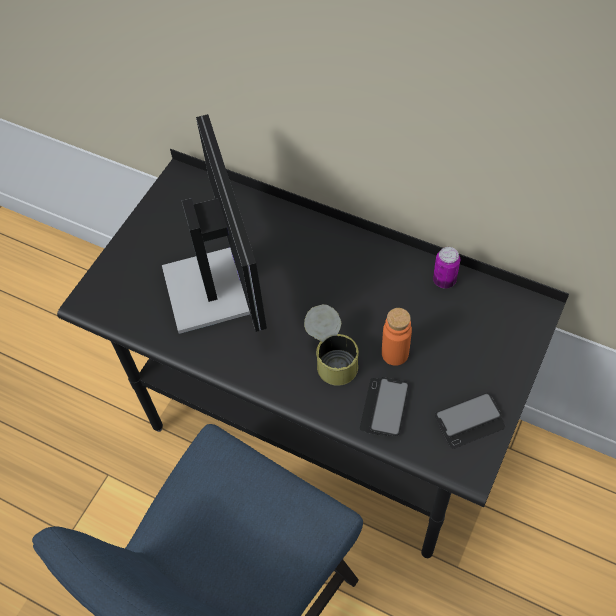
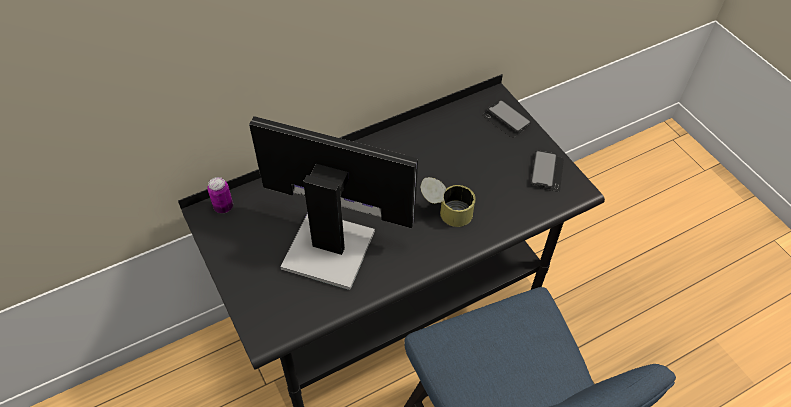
camera: 60 degrees left, 5 degrees down
phone [360,377,409,436] -> phone moved to [482,100,531,138]
orange bottle [382,308,412,366] -> none
can [433,247,460,288] -> can moved to [207,177,233,213]

